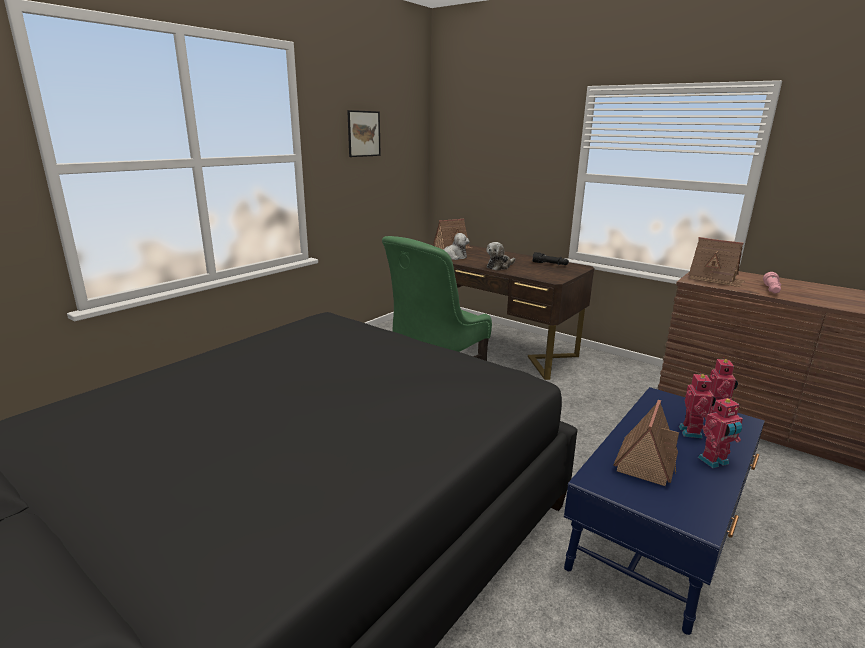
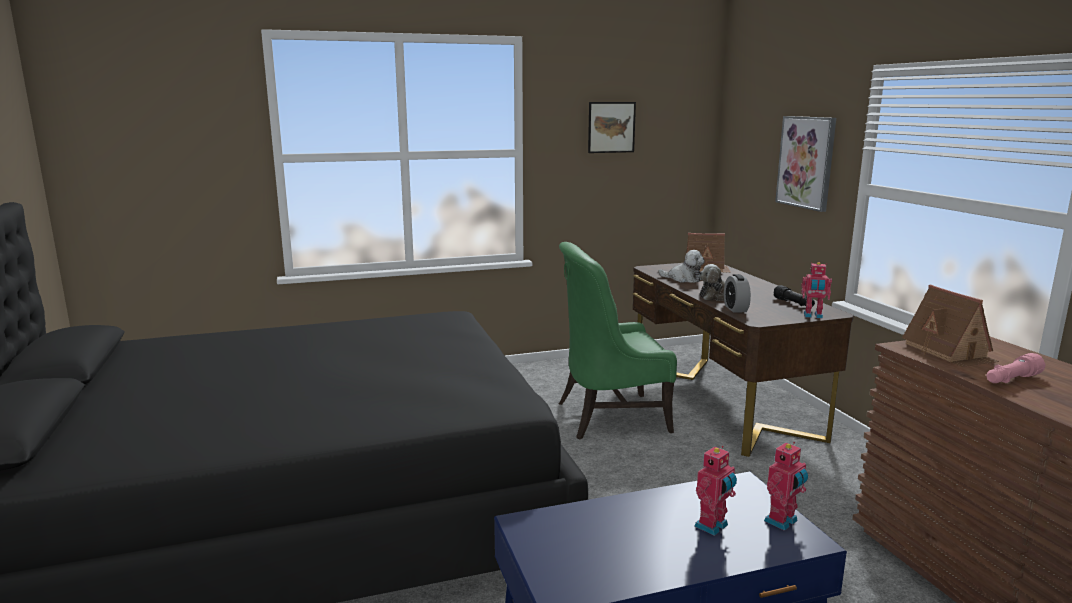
camera: 35 degrees right, 5 degrees down
toy house [613,400,679,486] -> none
toy robot [698,398,743,468] -> toy robot moved to [801,262,832,319]
none -> alarm clock [724,274,751,313]
none -> picture [775,116,836,212]

